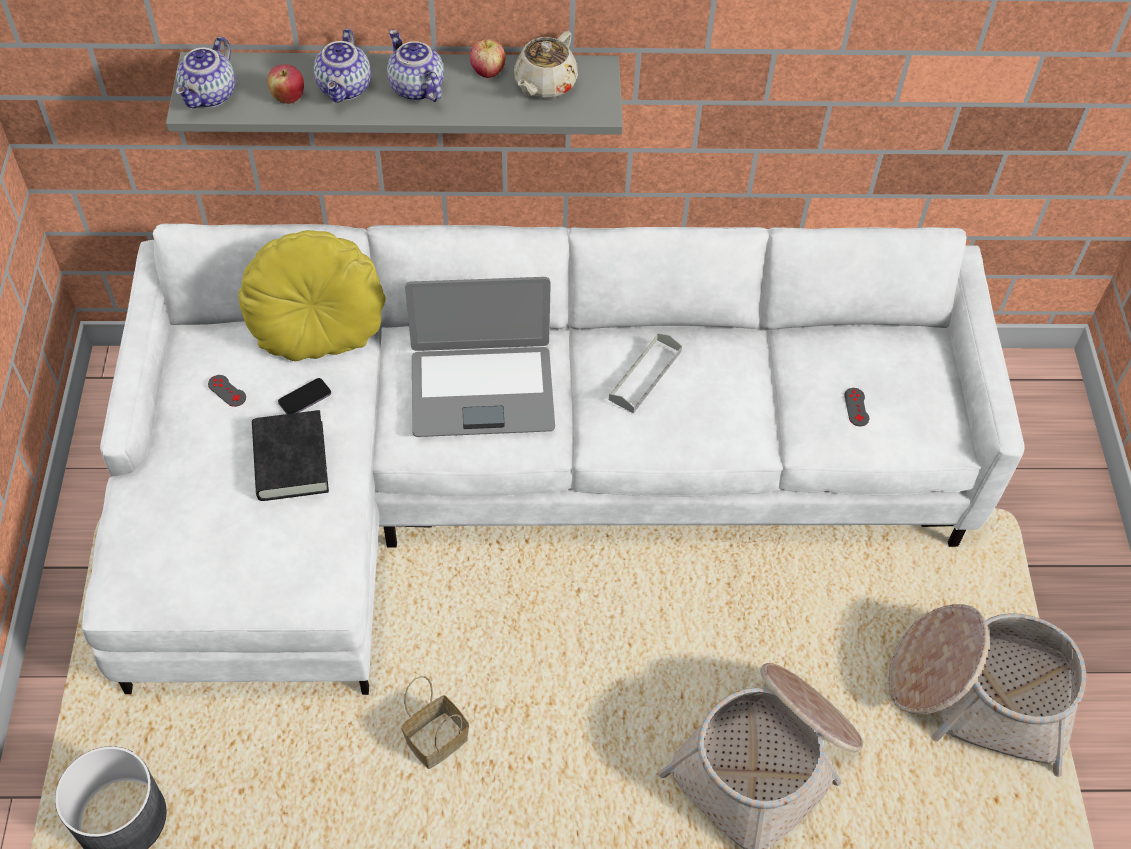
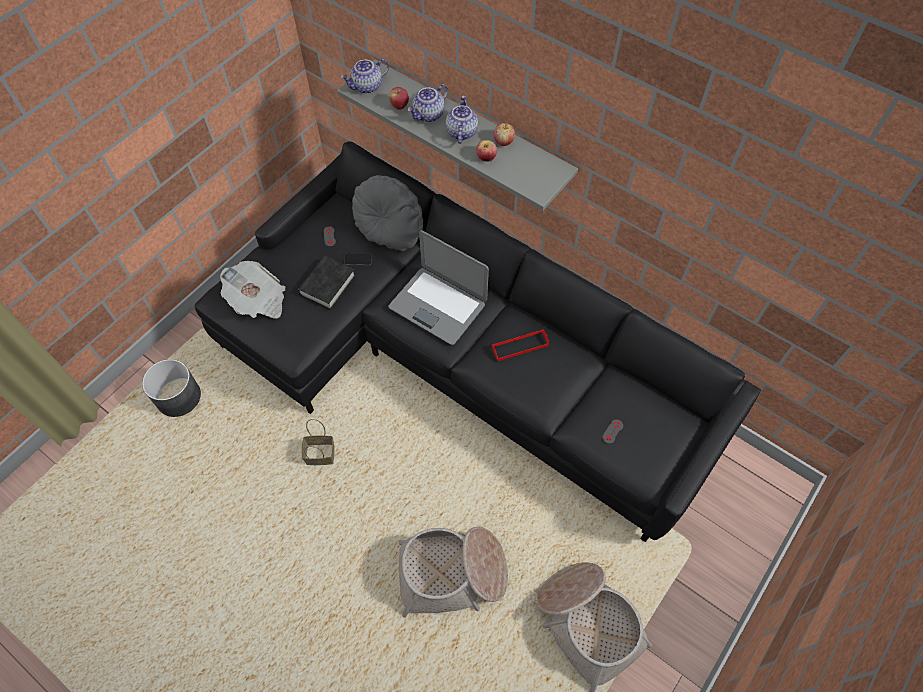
camera: 40 degrees right, 5 degrees up
white sofa [82,224,1025,695] -> black sofa [194,141,761,542]
yellow pillow [238,230,386,361] -> grey pillow [352,175,423,252]
beige teapot [514,31,578,98] -> none
grey tray [609,333,682,414] -> red tray [492,330,549,361]
none -> newspaper [220,261,286,319]
none -> apple [476,140,497,162]

